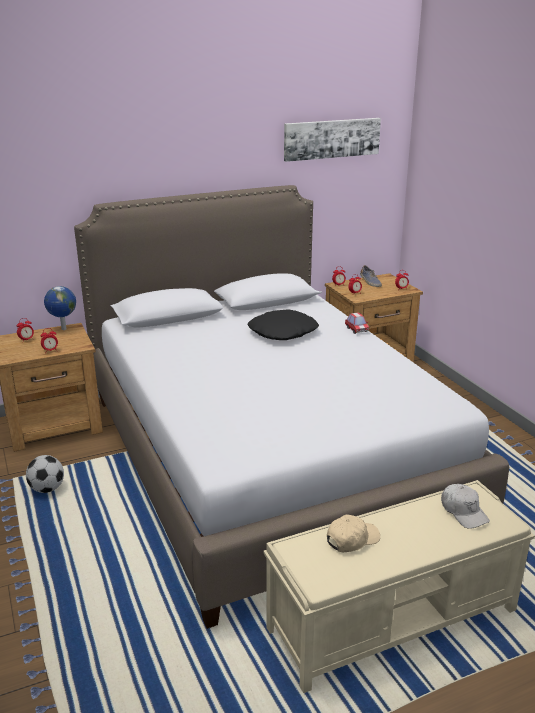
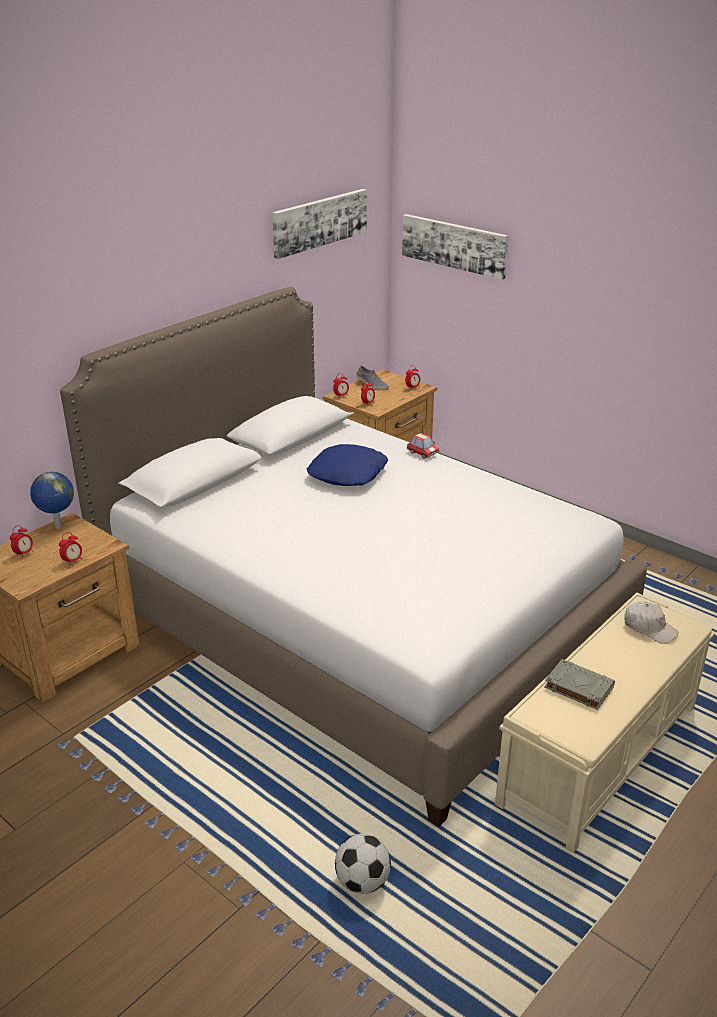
camera: 25 degrees left, 5 degrees up
football [26,455,64,493] -> football moved to [335,834,391,894]
black pillow [248,309,319,340] -> blue pillow [307,444,388,486]
beige cap [327,514,380,552] -> grey book [544,659,615,710]
none -> picture [402,214,509,280]

